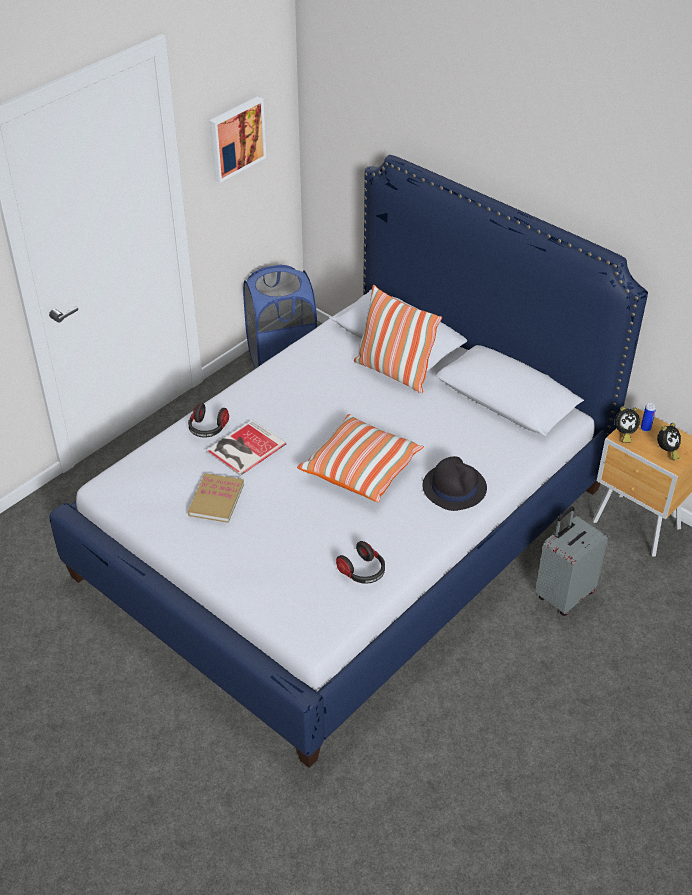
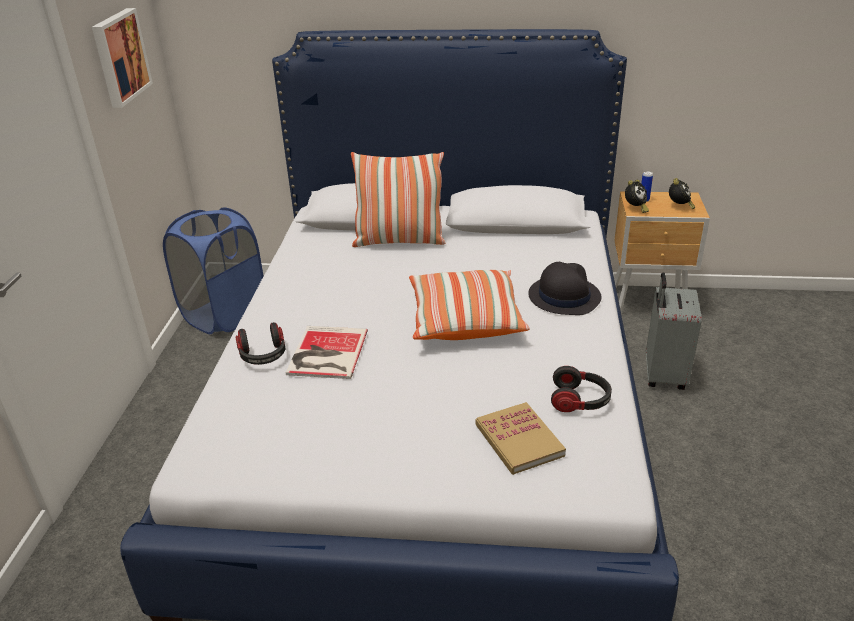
camera: 35 degrees left, 10 degrees down
book [188,473,244,523] -> book moved to [476,402,566,475]

